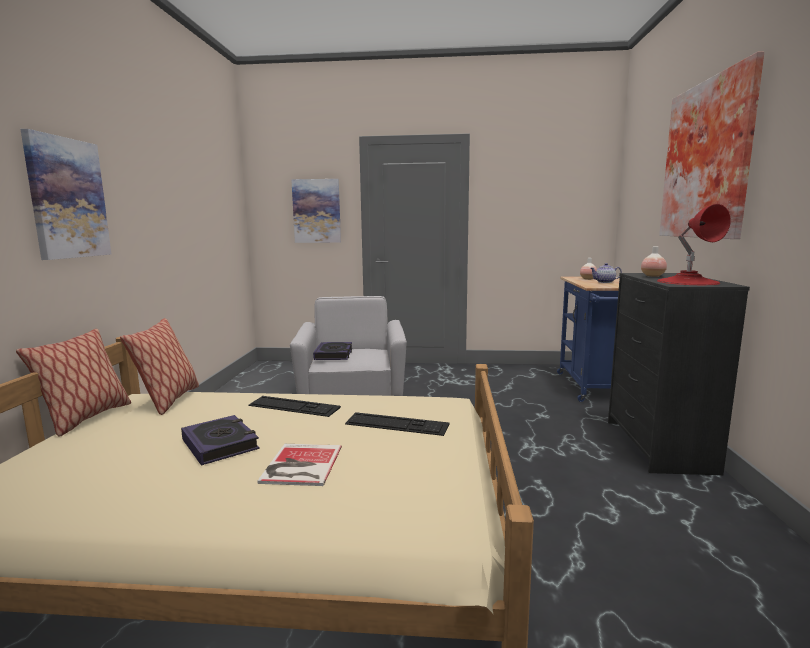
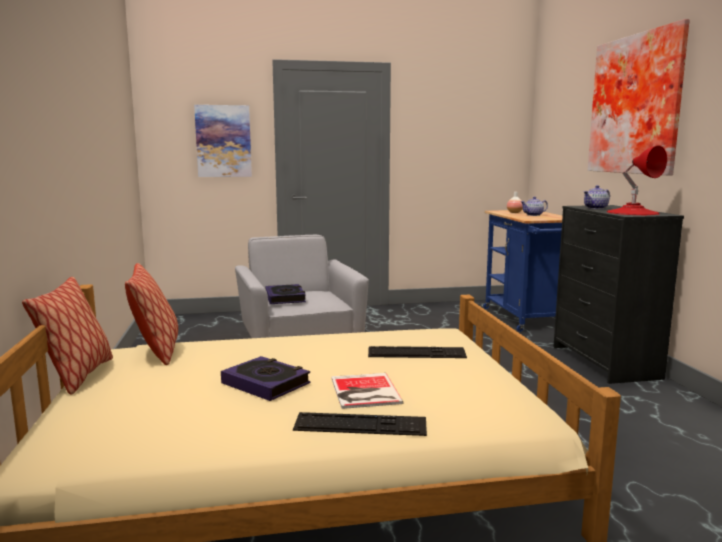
camera: 15 degrees left, 0 degrees up
picture [20,129,111,260] -> none
keyboard [248,396,341,417] -> keyboard moved to [293,412,427,436]
vase [641,246,667,277] -> teapot [584,185,610,209]

